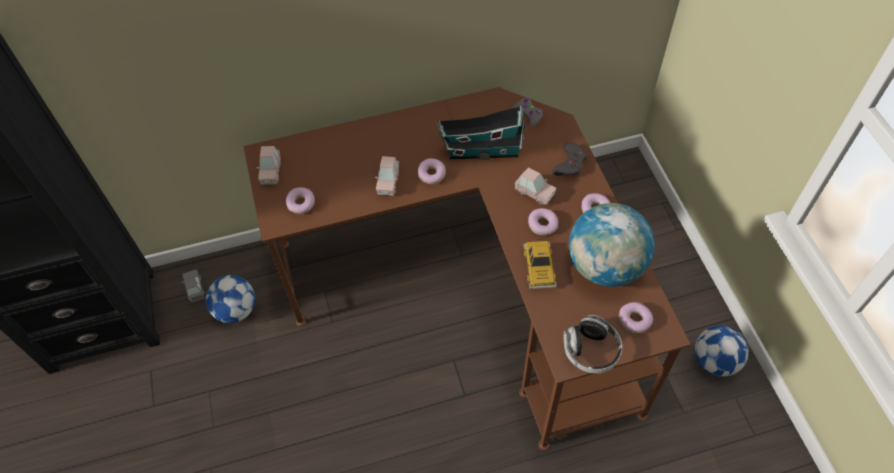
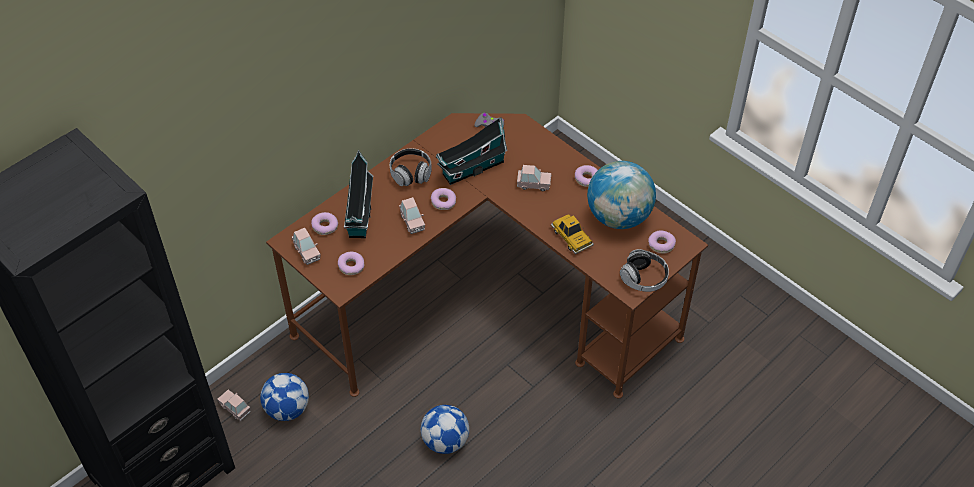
camera: 30 degrees left, 5 degrees down
grey toy car [181,269,205,303] -> pink toy car [217,389,251,421]
donut [528,208,558,235] -> donut moved to [311,212,338,235]
grey game controller [552,142,587,176] -> none
football [695,326,748,377] -> football moved to [421,405,469,454]
none -> toy house [344,150,373,238]
none -> headphones [390,148,432,186]

